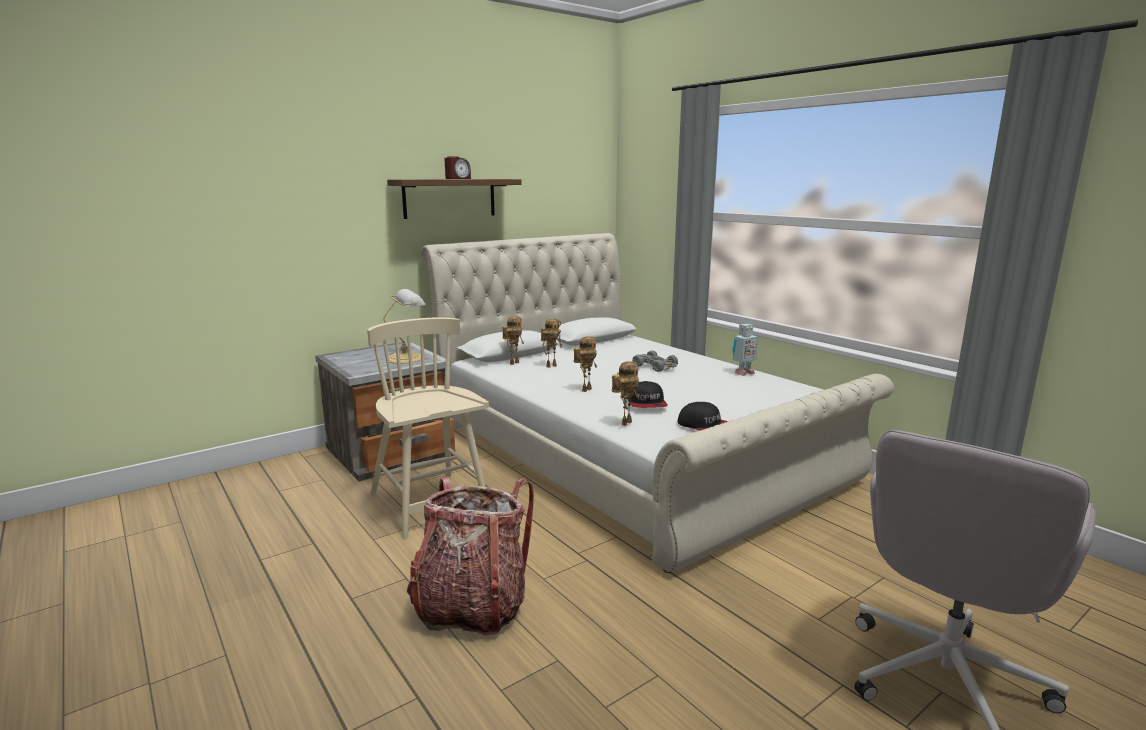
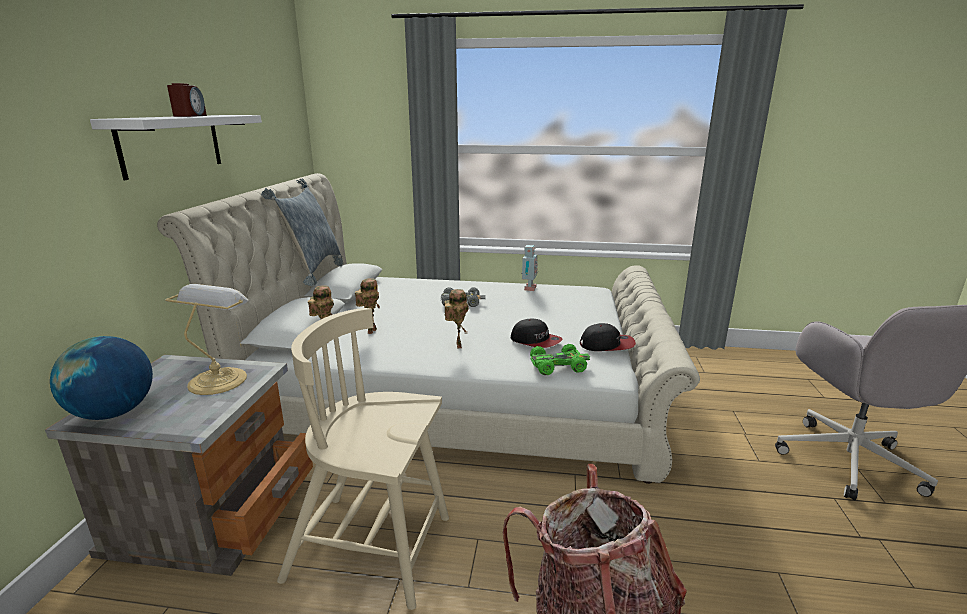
camera: 45 degrees left, 5 degrees up
brown shelf [387,179,522,219] -> white shelf [90,115,262,180]
toy robot [612,361,639,426] -> green toy car [530,344,590,375]
none -> globe [50,336,153,420]
none -> pillow [261,178,343,286]

